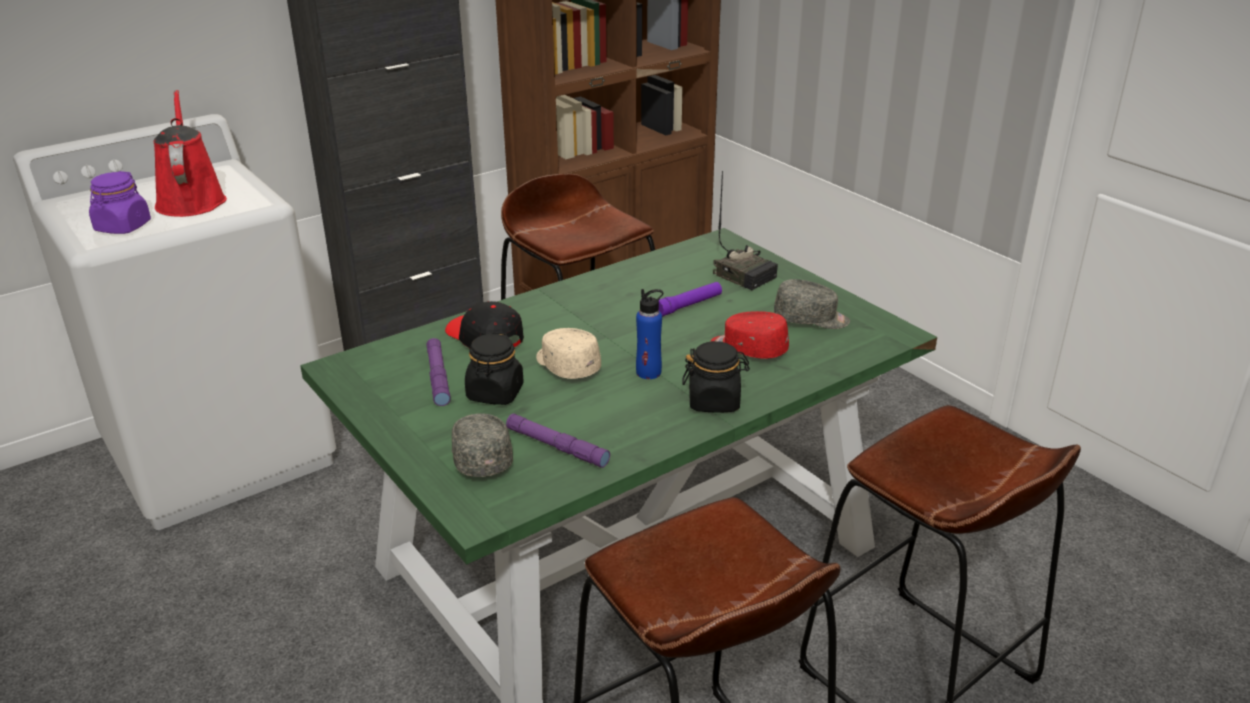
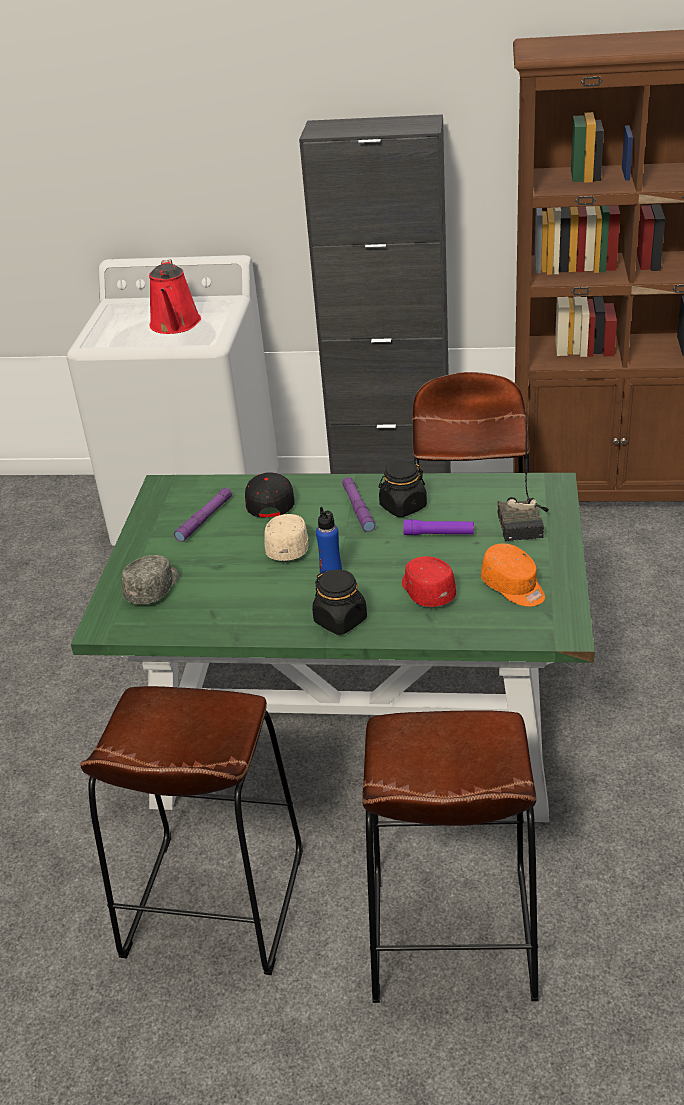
camera: 45 degrees right, 5 degrees up
purple jar [89,171,151,234] -> none
red watering can [153,90,227,217] -> red watering can turned 150 degrees clockwise [149,259,201,334]
black jar [465,332,524,405] -> black jar moved to [379,460,427,517]
purple flashlight [506,413,610,468] -> purple flashlight moved to [342,477,375,532]
grey cap [774,279,850,329] -> orange cap [481,543,545,607]

